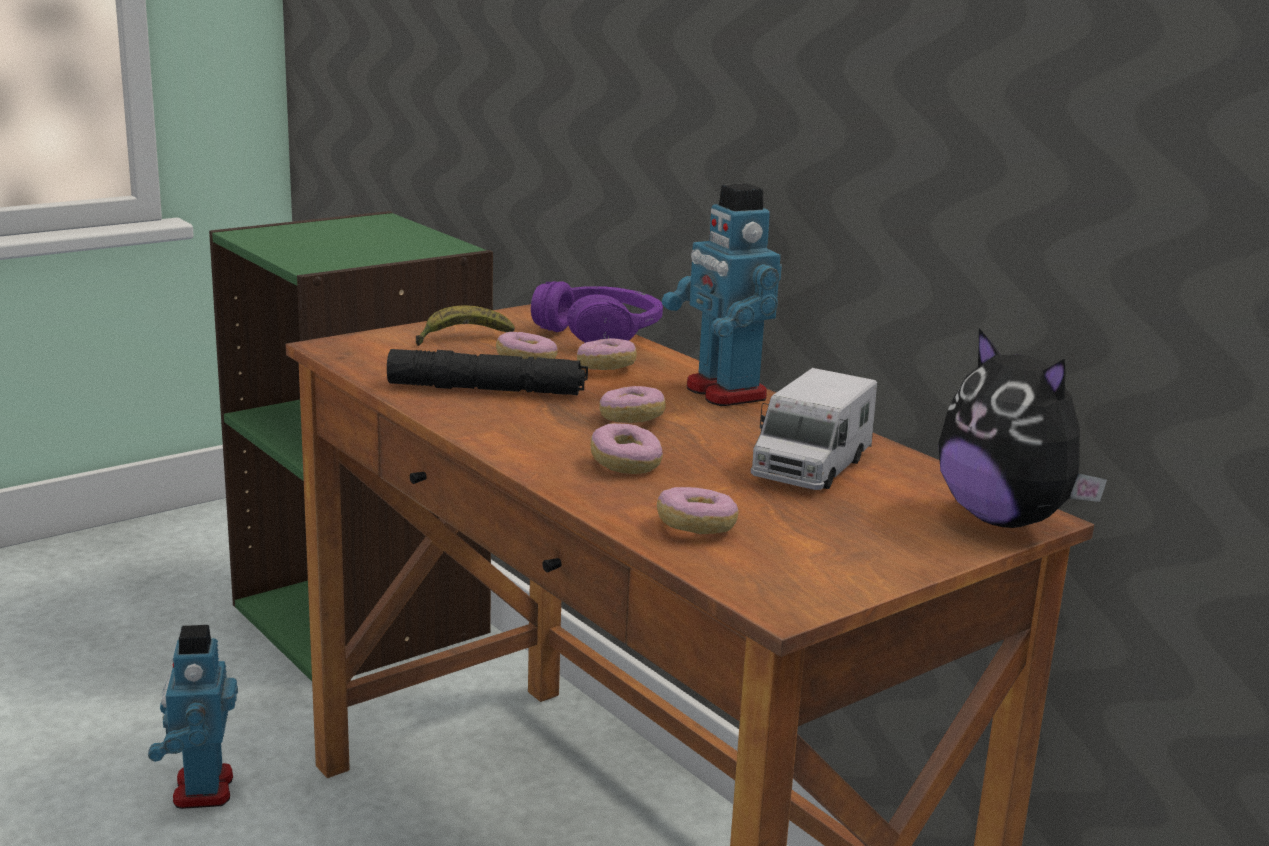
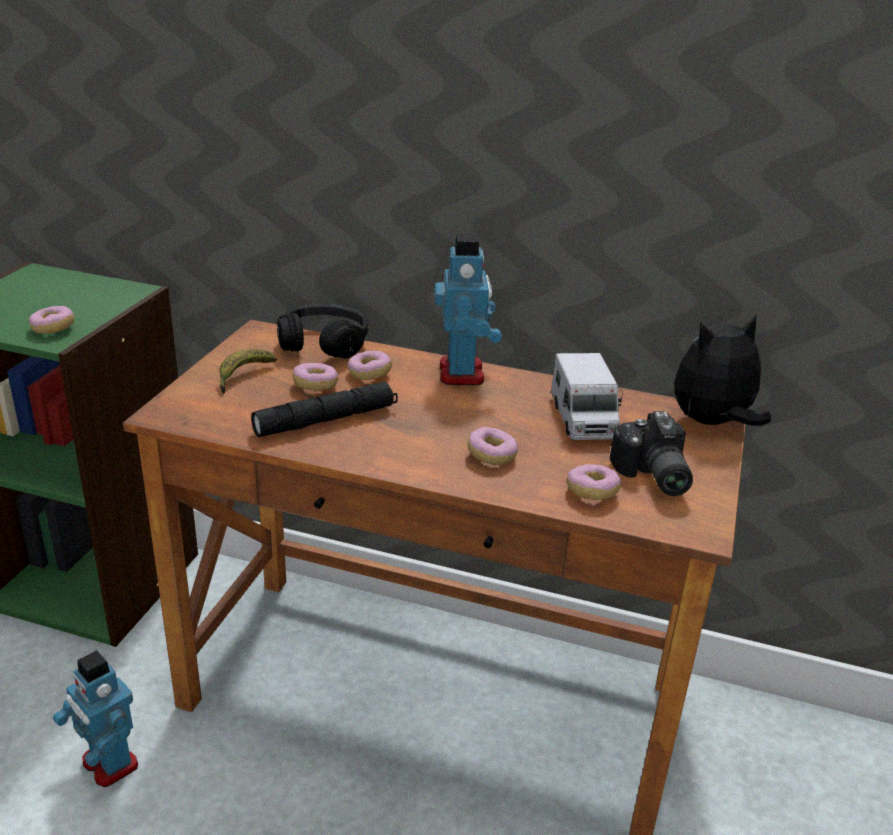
camera: 35 degrees left, 10 degrees up
purple headphones [531,281,663,343] -> black headphones [277,304,368,359]
donut [599,386,666,423] -> donut moved to [29,306,74,334]
toy robot [662,183,782,406] -> toy robot turned 120 degrees counterclockwise [434,234,502,385]
plush toy [938,328,1107,528] -> plush toy turned 135 degrees clockwise [674,314,771,426]
none -> camera [610,411,693,496]

